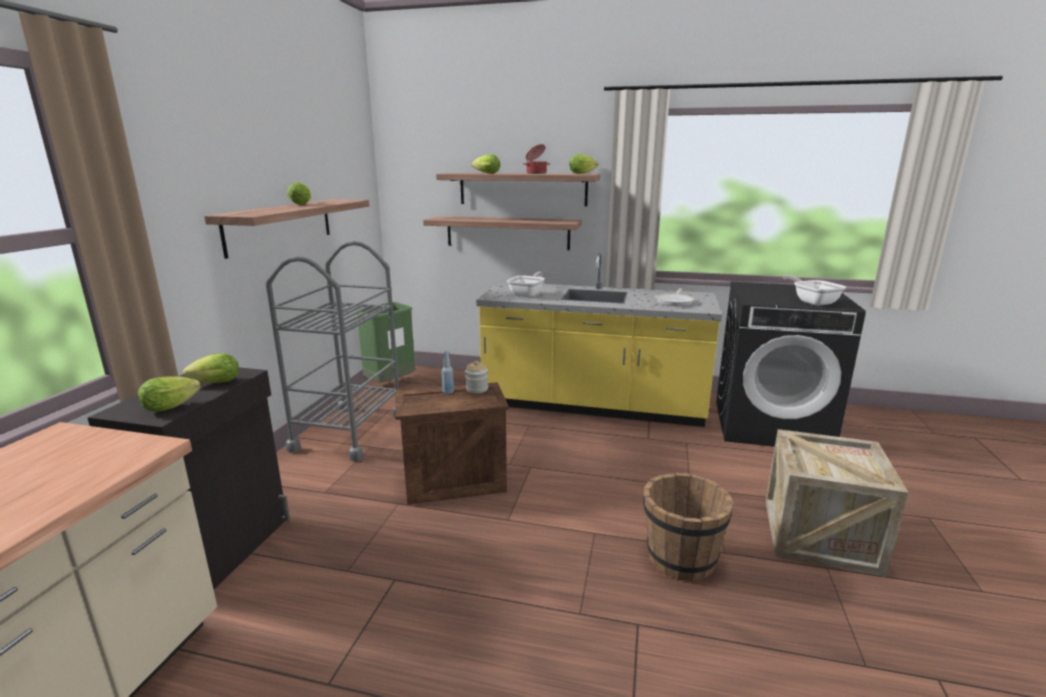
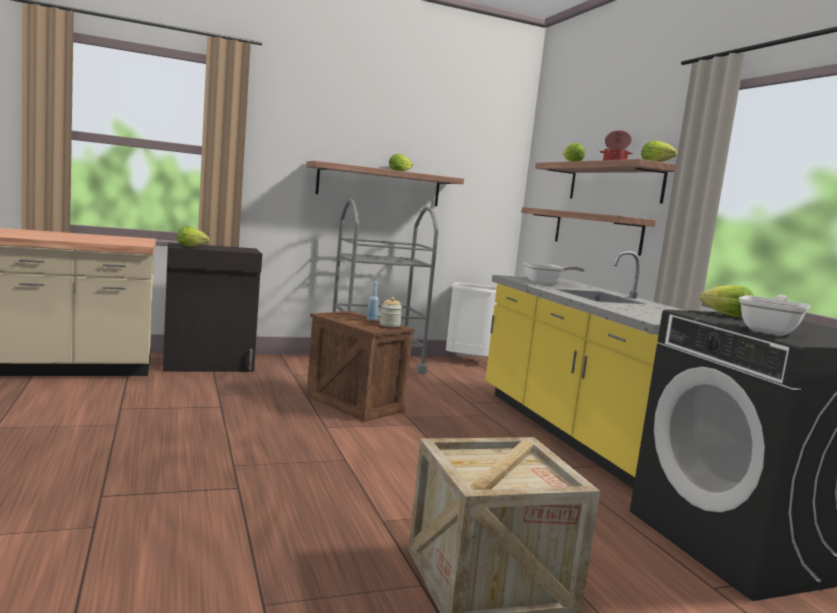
camera: 55 degrees right, 10 degrees down
lettuce [183,353,239,383] -> lettuce moved to [700,285,754,317]
green trash can [356,302,415,382] -> white trash can [446,282,497,356]
brown bucket [643,473,734,581] -> none
frying pan [655,288,694,306] -> none

